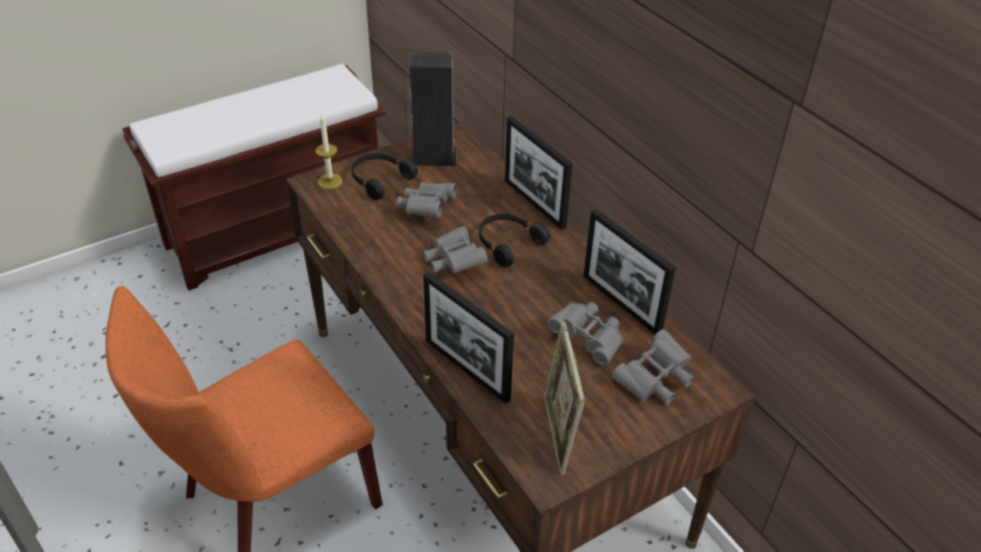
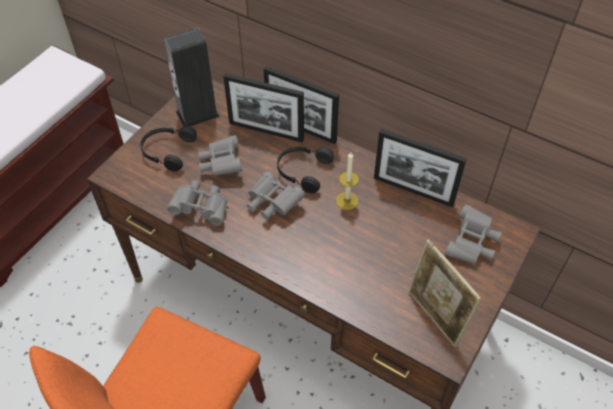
camera: 25 degrees left, 10 degrees up
candle [316,114,343,189] -> candle moved to [336,152,359,210]
picture frame [423,272,514,404] -> picture frame moved to [223,73,304,142]
grey binoculars [547,302,623,366] -> grey binoculars moved to [167,180,227,226]

